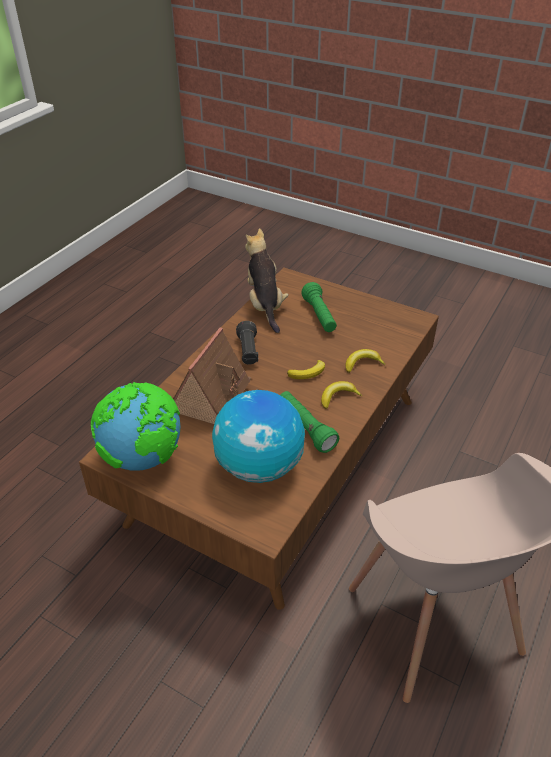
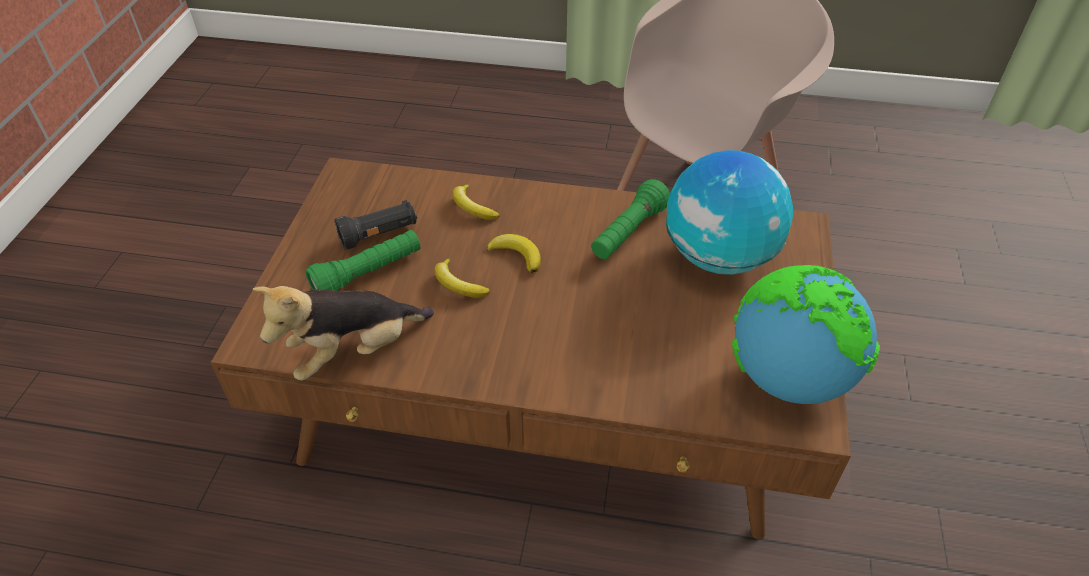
camera: 110 degrees left, 5 degrees up
toy house [173,328,252,424] -> none
black flashlight [236,321,259,365] -> black flashlight moved to [334,200,417,250]
banana [321,381,362,409] -> banana moved to [434,258,490,298]

